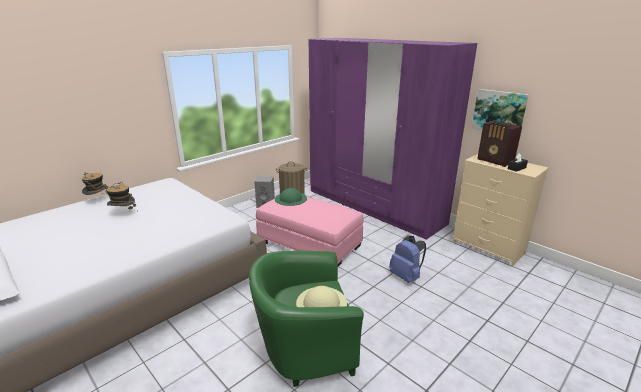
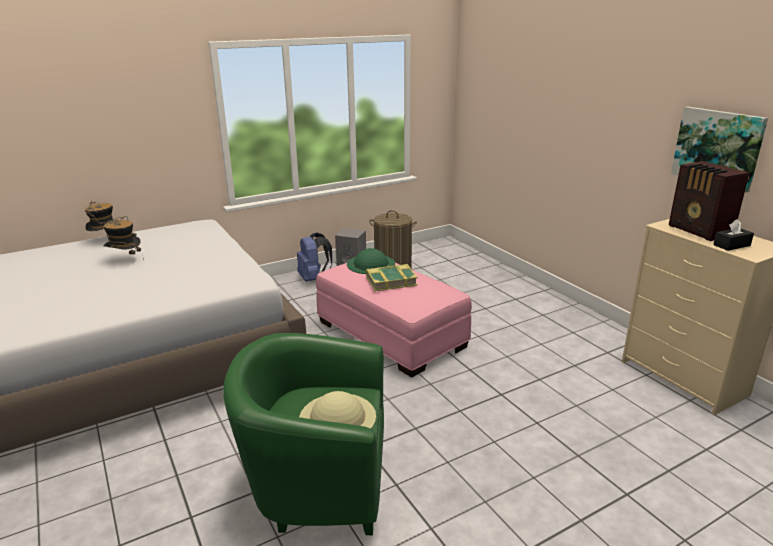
camera: 15 degrees right, 0 degrees up
purple wardrobe [309,38,477,240] -> none
blue backpack [389,236,426,283] -> blue backpack moved to [297,232,332,282]
none -> book [366,264,418,291]

